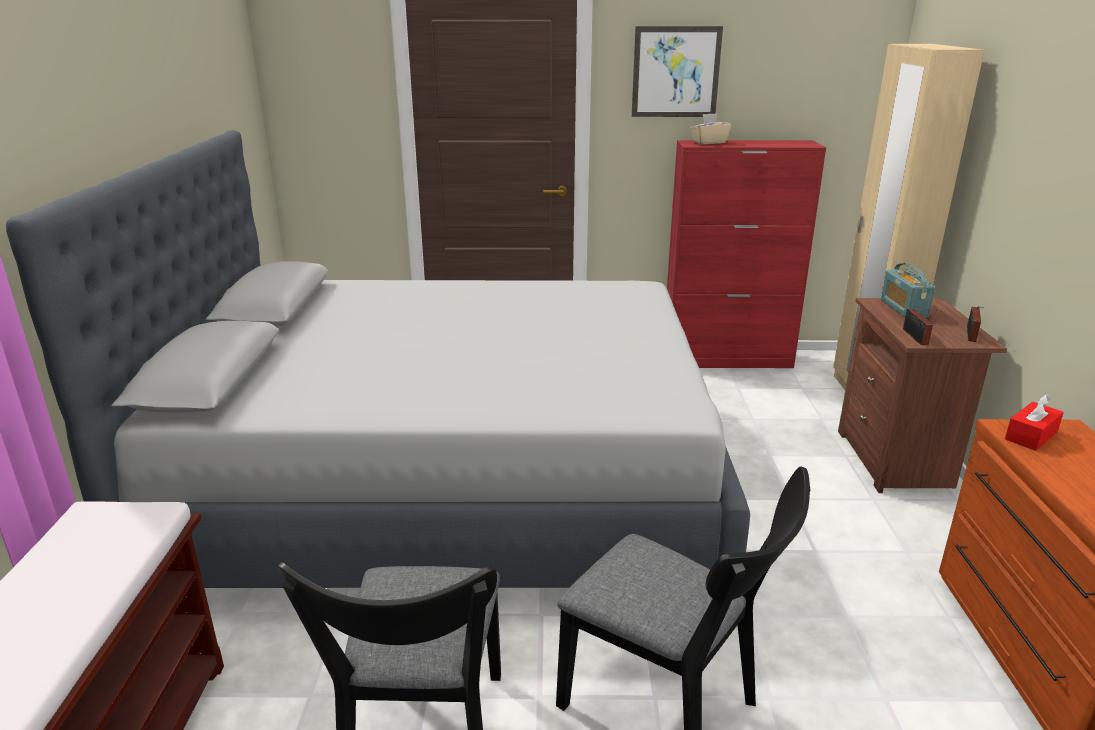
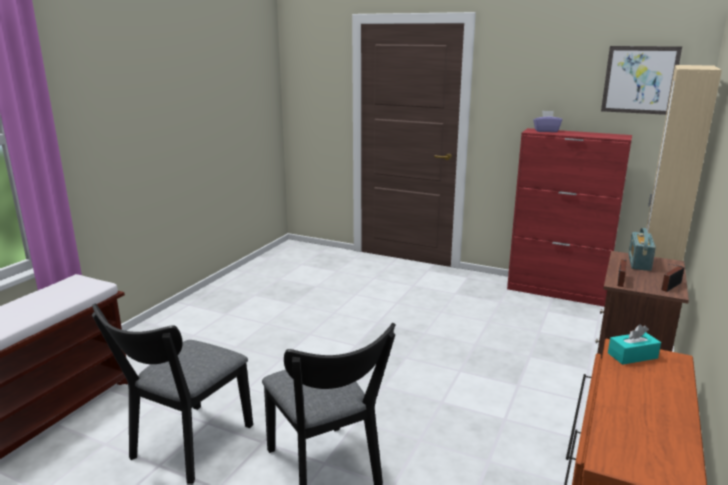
camera: 25 degrees right, 5 degrees down
grey bed [6,130,750,588] -> none
picture [632,26,723,117] -> picture moved to [601,46,682,115]
beige tissue box [690,113,731,145] -> purple tissue box [533,111,562,132]
red tissue box [1005,395,1064,451] -> turquoise tissue box [608,324,661,365]

